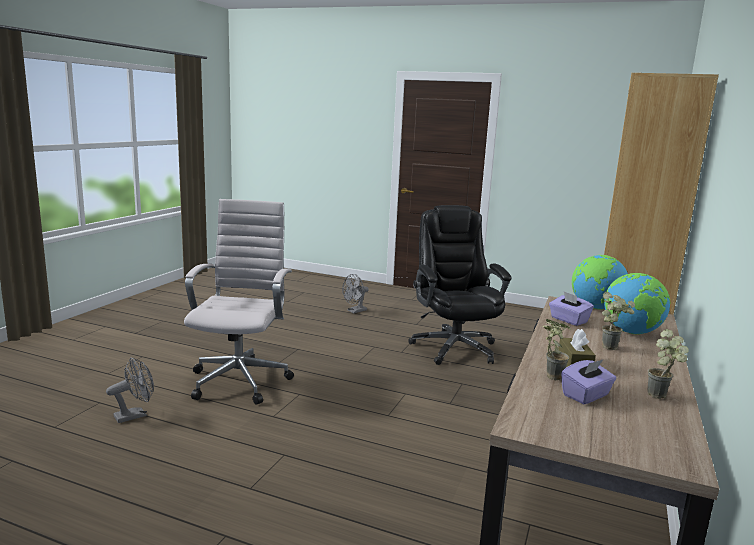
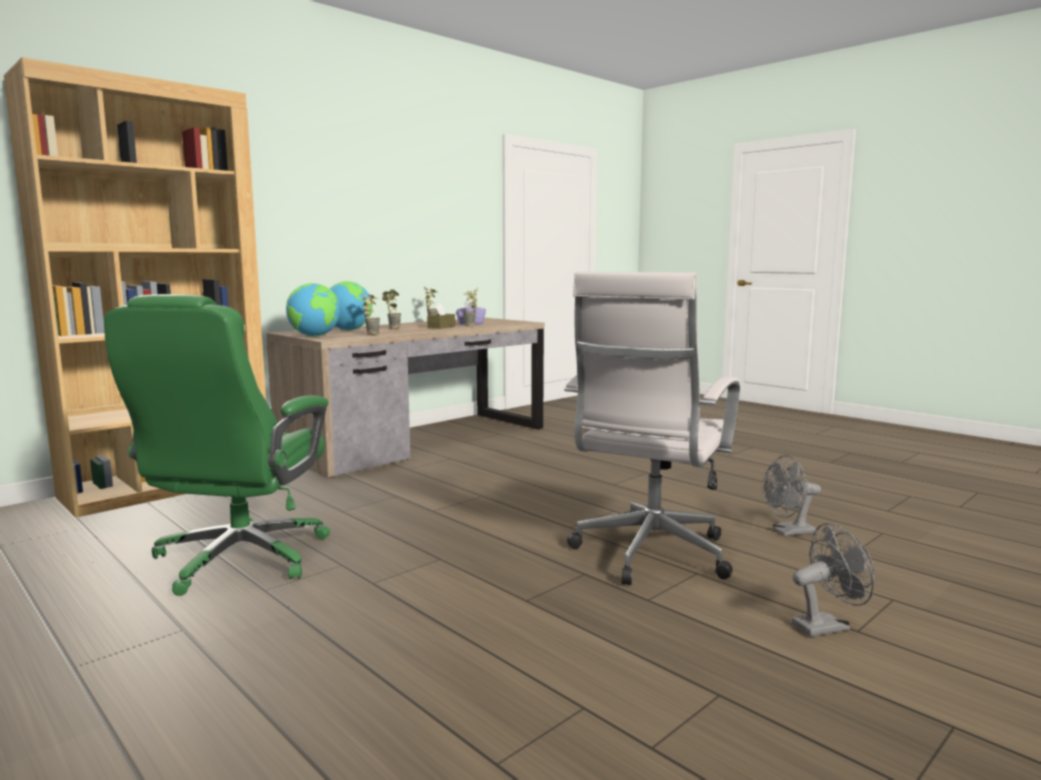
camera: 155 degrees left, 5 degrees down
grey fan [342,274,369,313] -> grey fan moved to [791,523,874,637]
black office chair [408,205,511,365] -> green office chair [104,294,330,596]
purple tissue box [549,292,594,326] -> potted plant [361,292,380,335]

